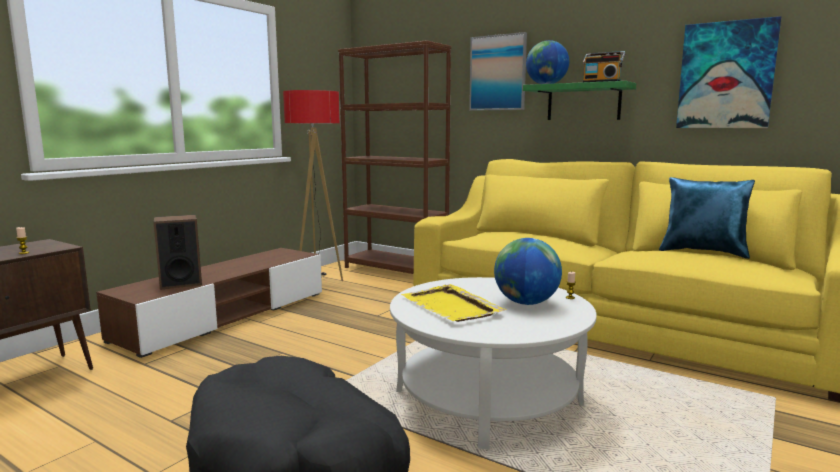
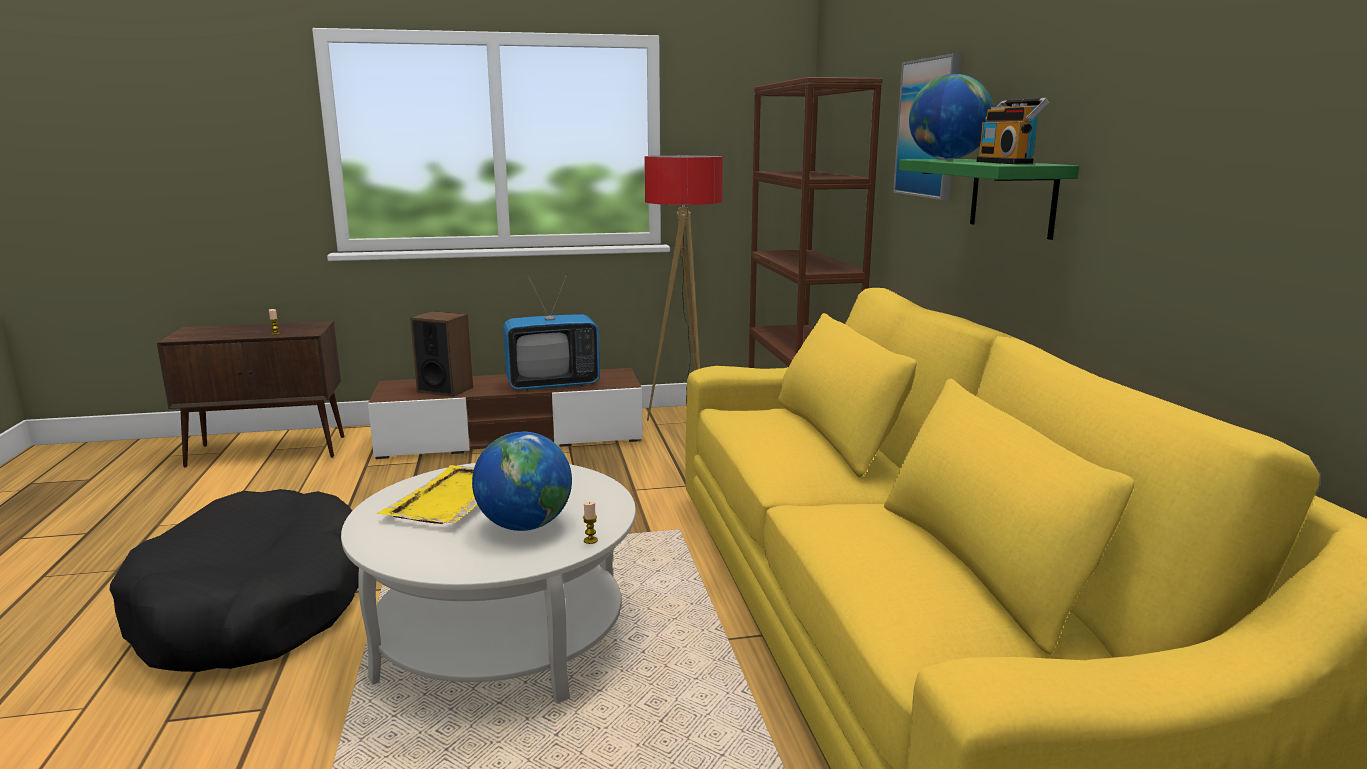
camera: 45 degrees right, 5 degrees up
blue pillow [659,177,755,259] -> none
picture [676,16,781,128] -> none
none -> television [503,274,600,391]

